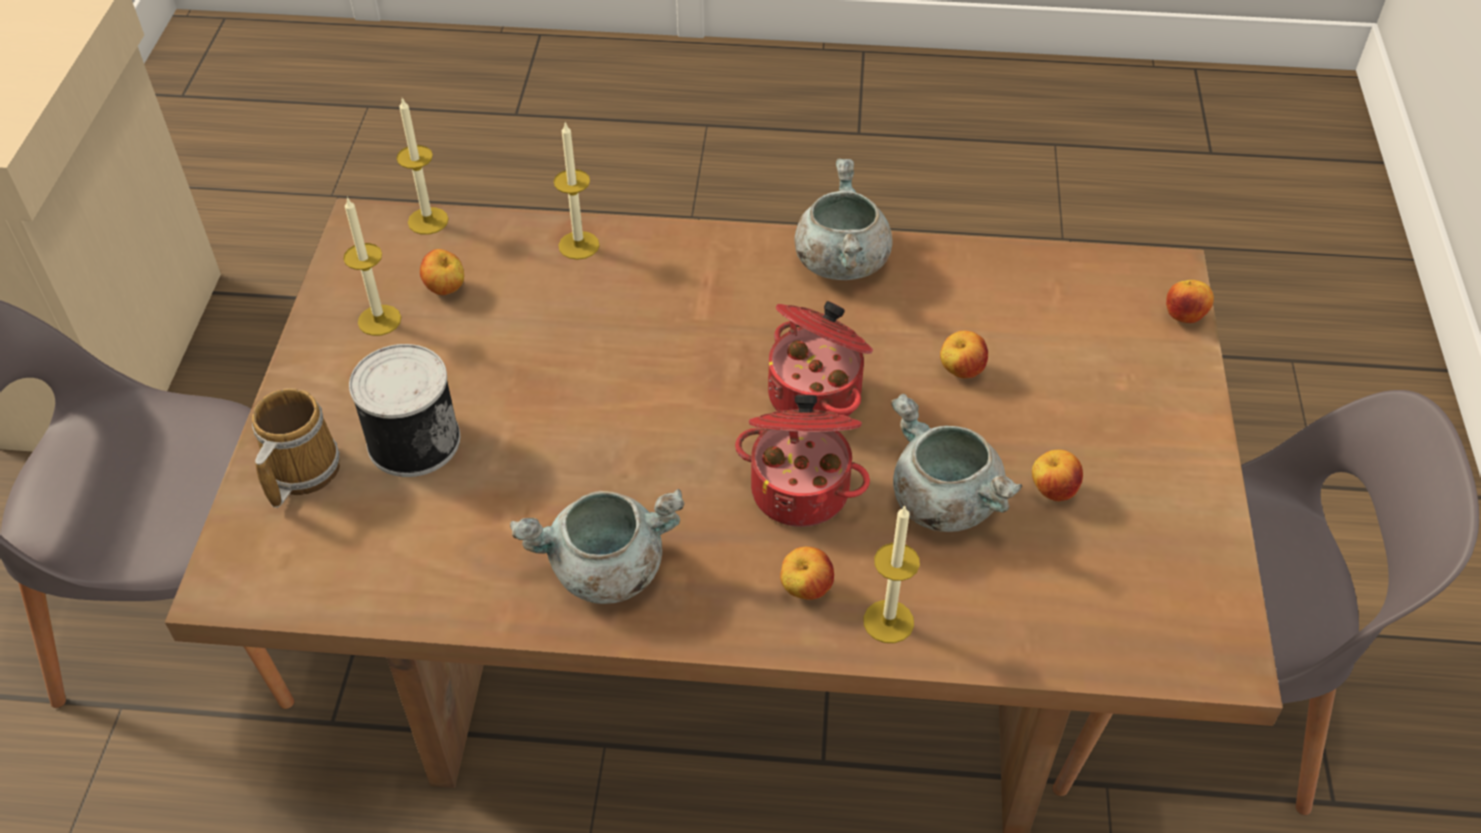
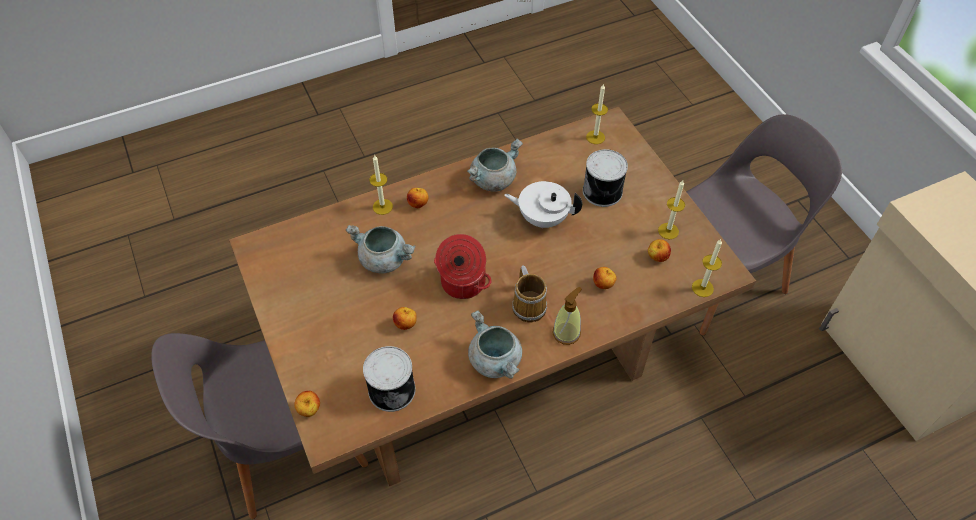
camera: 150 degrees right, 5 degrees up
mug [252,388,340,508] -> mug moved to [512,265,547,322]
candle [554,121,600,260] -> candle moved to [586,84,608,144]
cooking pot [735,395,870,527] -> none
apple [1032,450,1083,501] -> apple moved to [593,267,617,289]
none -> can [363,346,416,412]
none -> white teapot [504,181,582,228]
none -> soap dispenser [552,287,582,345]

